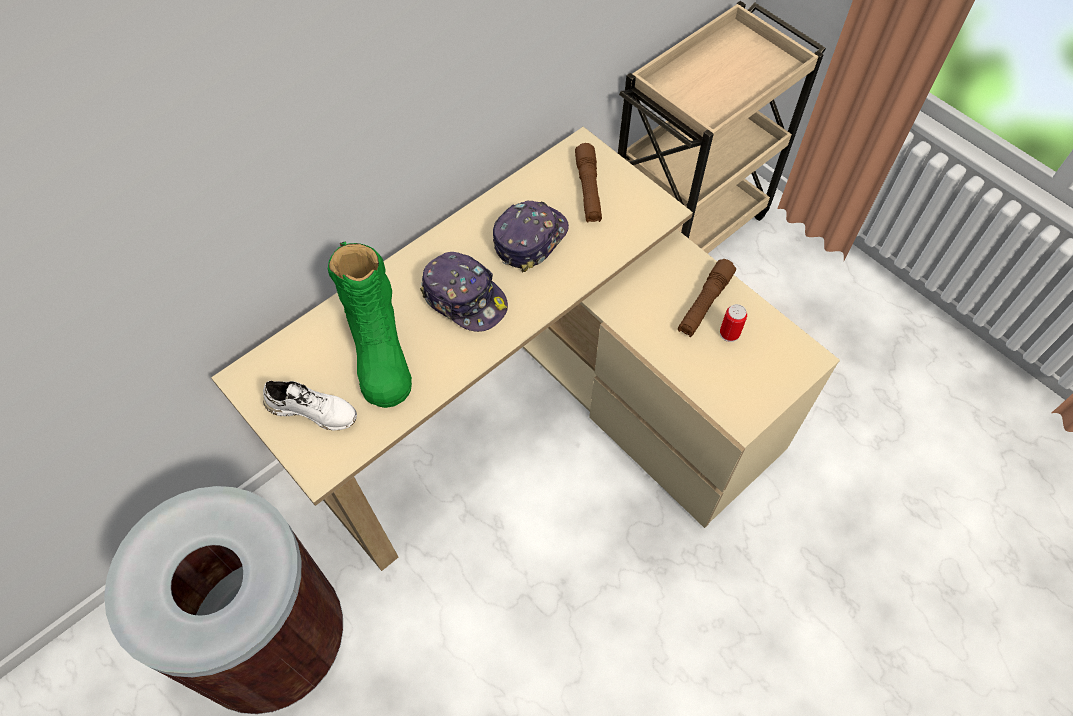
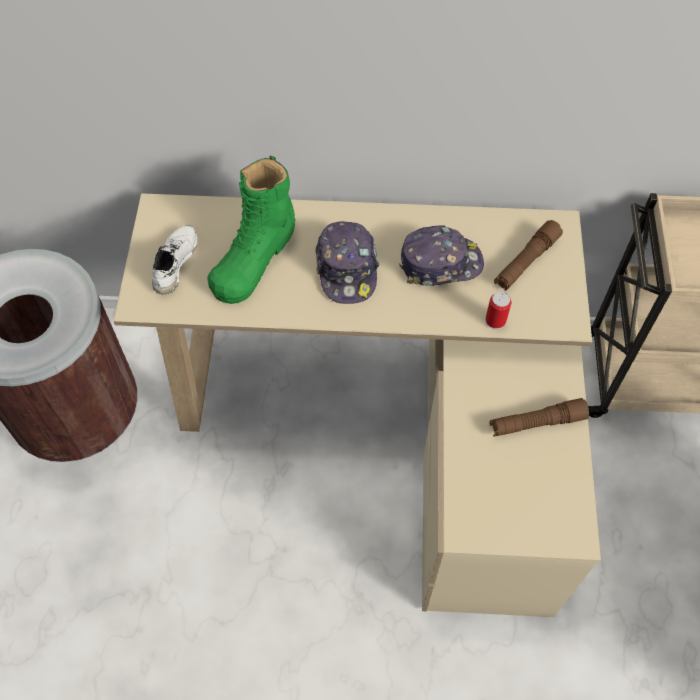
camera: 45 degrees right, 0 degrees up
white shoe [263,381,357,431] -> white shoe turned 135 degrees counterclockwise [152,225,197,294]
can [720,304,747,342] -> can moved to [486,291,512,330]

